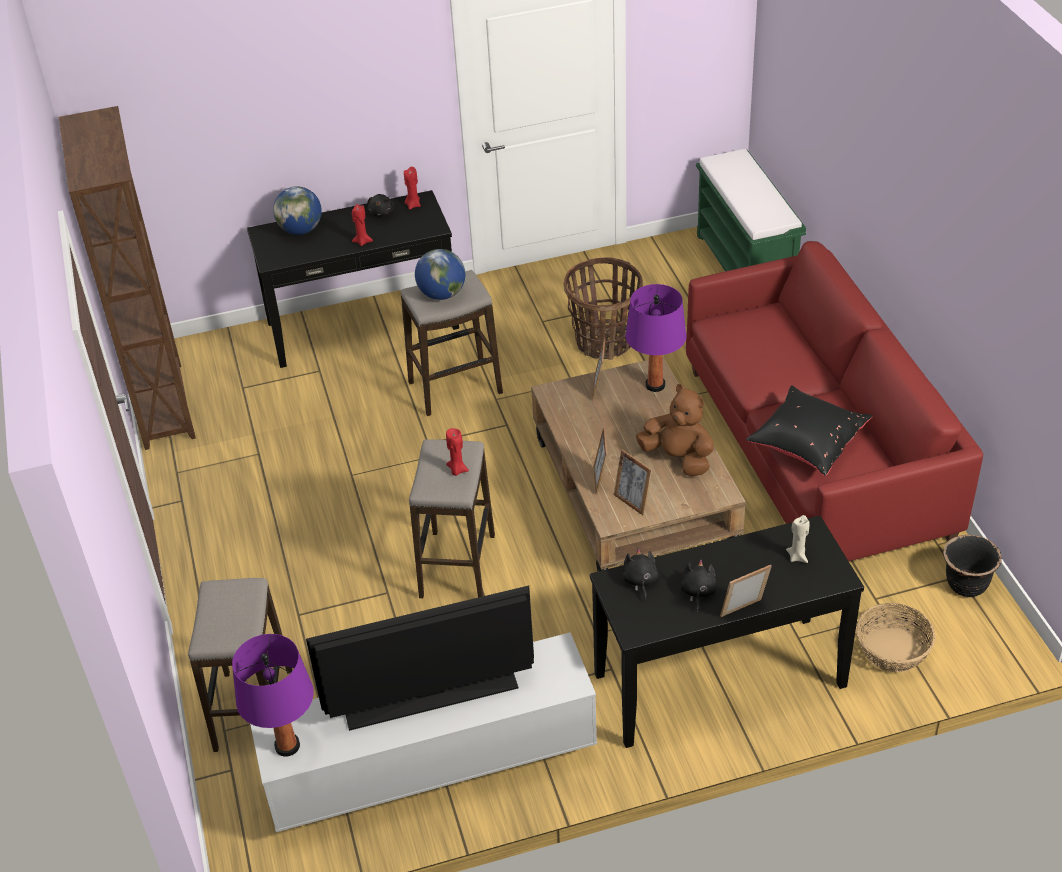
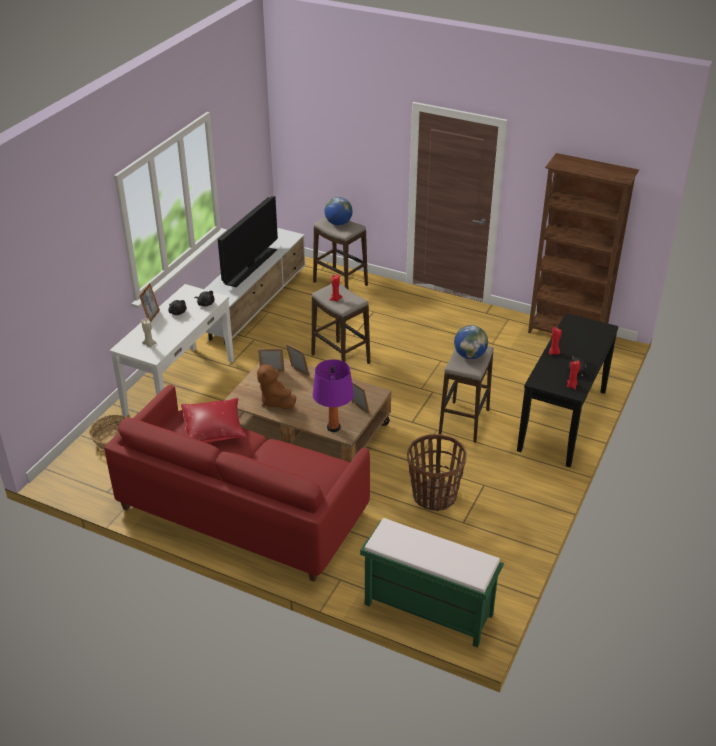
camera: 130 degrees right, 5 degrees down
purple table lamp [232,634,314,757] -> none
globe [273,186,322,235] -> globe moved to [324,197,353,226]
black console table [590,515,864,748] -> white console table [110,284,234,417]
brown plush toy [636,384,714,476] -> brown plush toy turned 75 degrees clockwise [257,362,296,409]
black pillow [746,385,873,476] -> red pillow [181,398,247,442]
black planter [943,535,1002,597] -> none

